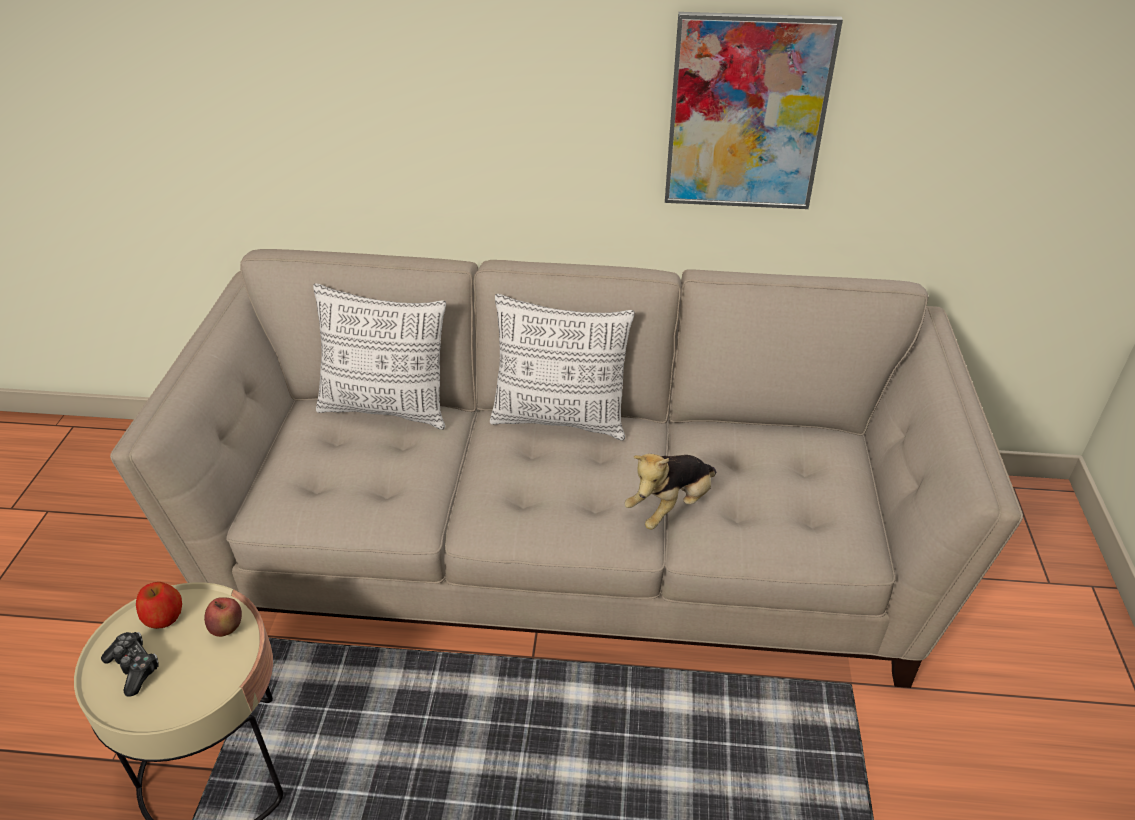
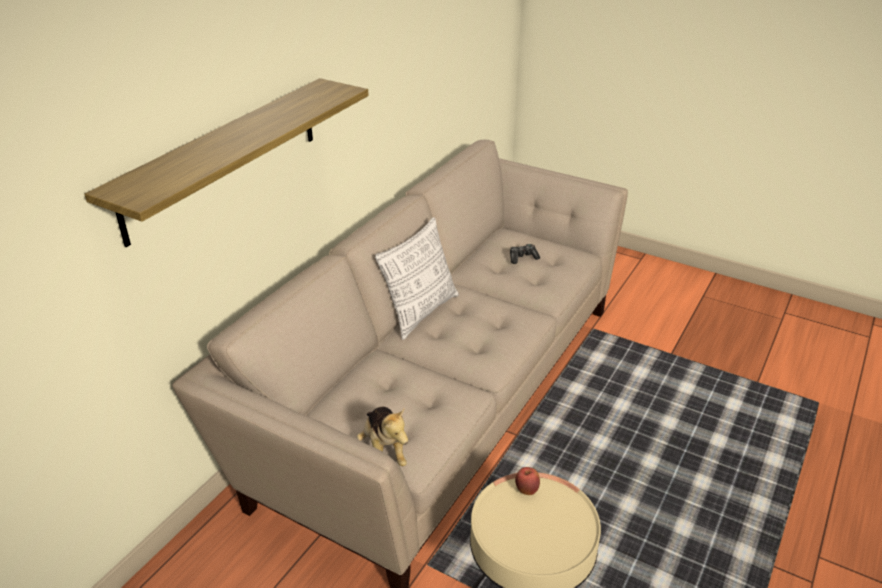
camera: 65 degrees left, 5 degrees down
game controller [101,632,159,697] -> game controller moved to [510,244,540,264]
apple [136,582,182,629] -> none
pillow [313,283,446,430] -> none
plush toy [624,454,716,530] -> plush toy moved to [357,407,408,466]
picture [665,12,843,209] -> none
none -> shelf [84,78,369,247]

